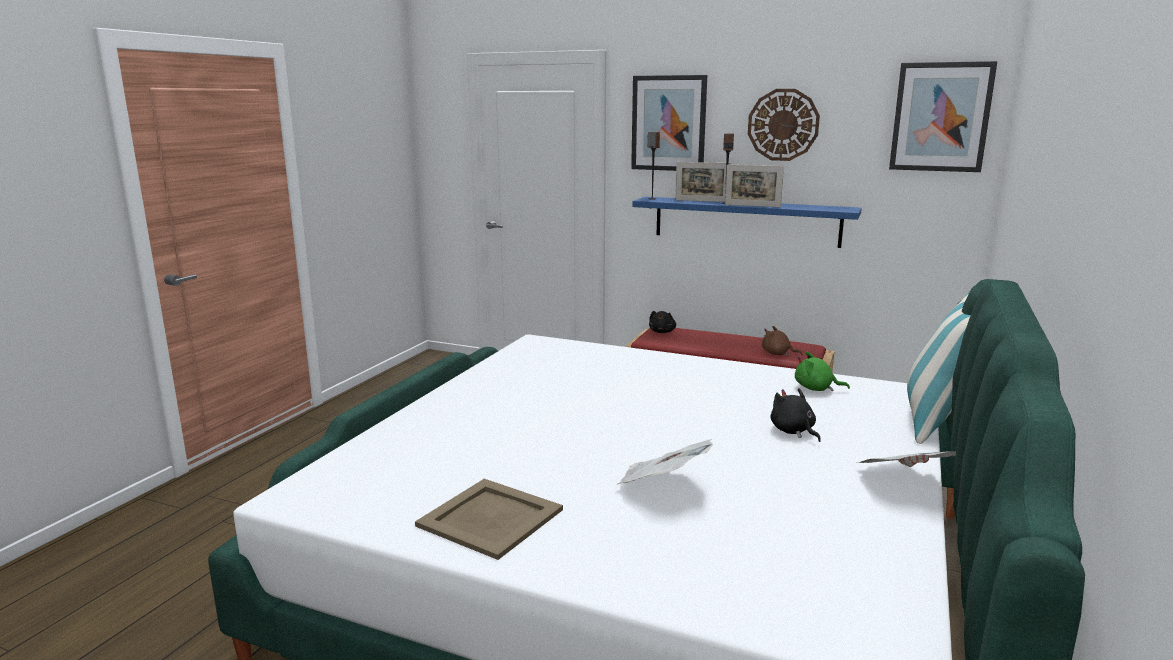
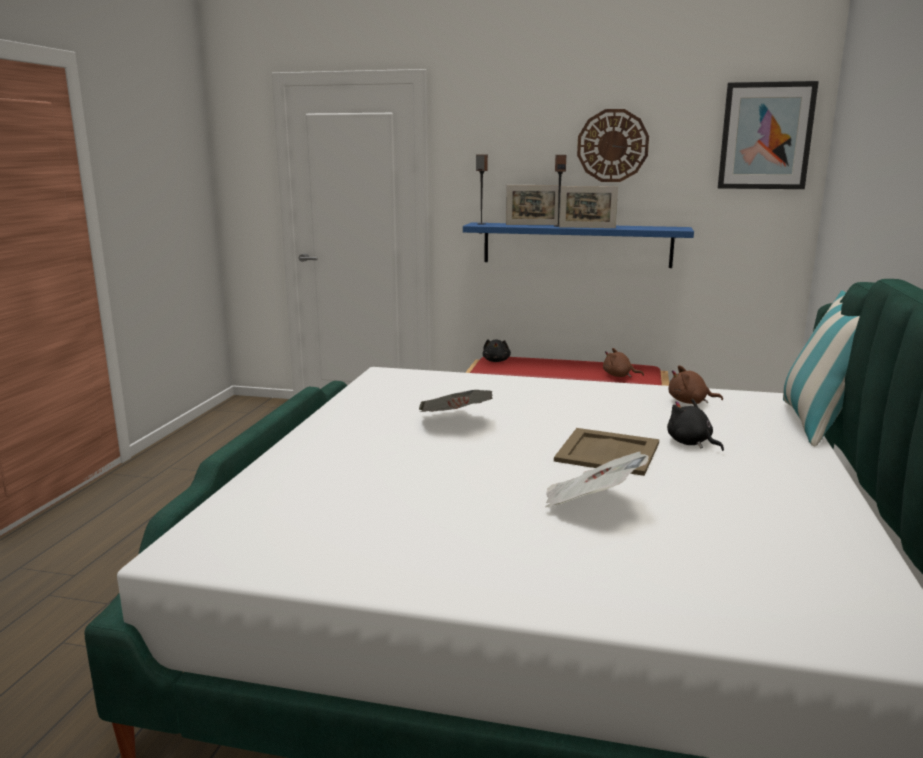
camera: 10 degrees left, 0 degrees up
beige tray [415,479,563,560] -> beige tray moved to [554,428,659,476]
picture [631,75,707,171] -> none
green plush toy [795,352,850,391] -> brown plush toy [669,365,723,404]
newspaper [860,451,956,467] -> newspaper moved to [419,390,493,412]

